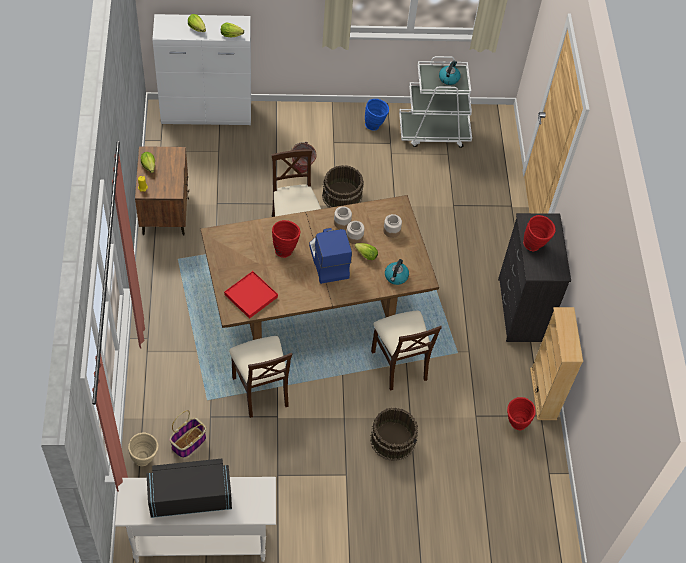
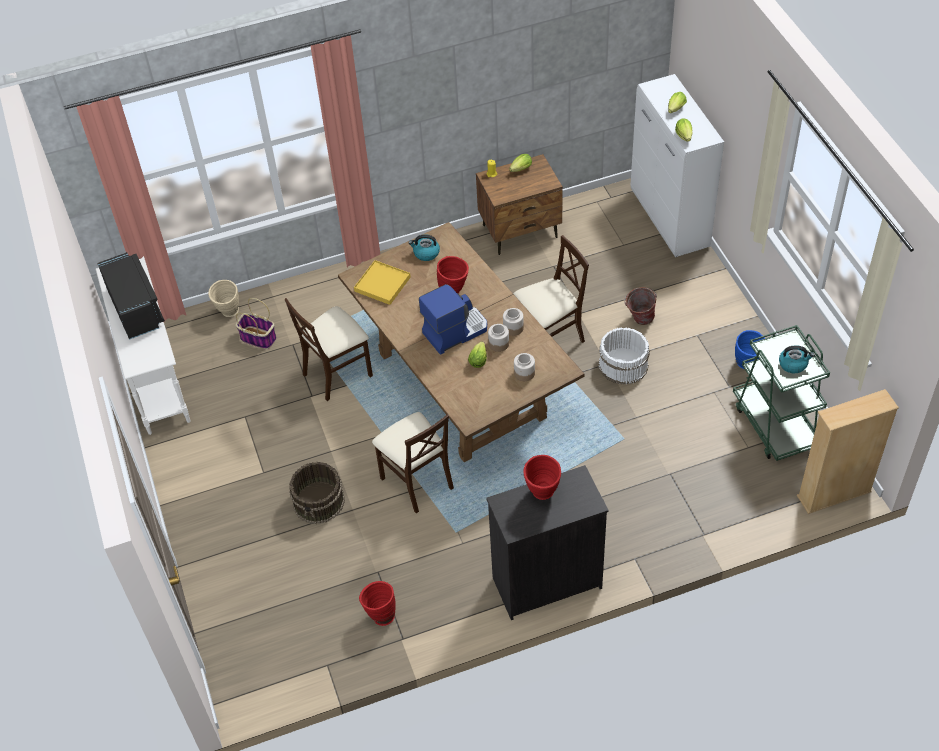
camera: 80 degrees right, 5 degrees down
red tray [224,271,278,319] -> yellow tray [354,260,411,305]
brown bucket [322,165,364,208] -> white bucket [598,327,650,385]
beige chair [371,310,442,391] -> beige chair turned 90 degrees counterclockwise [372,412,454,513]
kettle [385,259,409,285] -> kettle moved to [408,235,440,261]
white cart [399,56,472,148] -> green cart [733,325,830,461]
beige bookcase [530,307,583,420] -> beige bookcase moved to [797,389,899,514]

